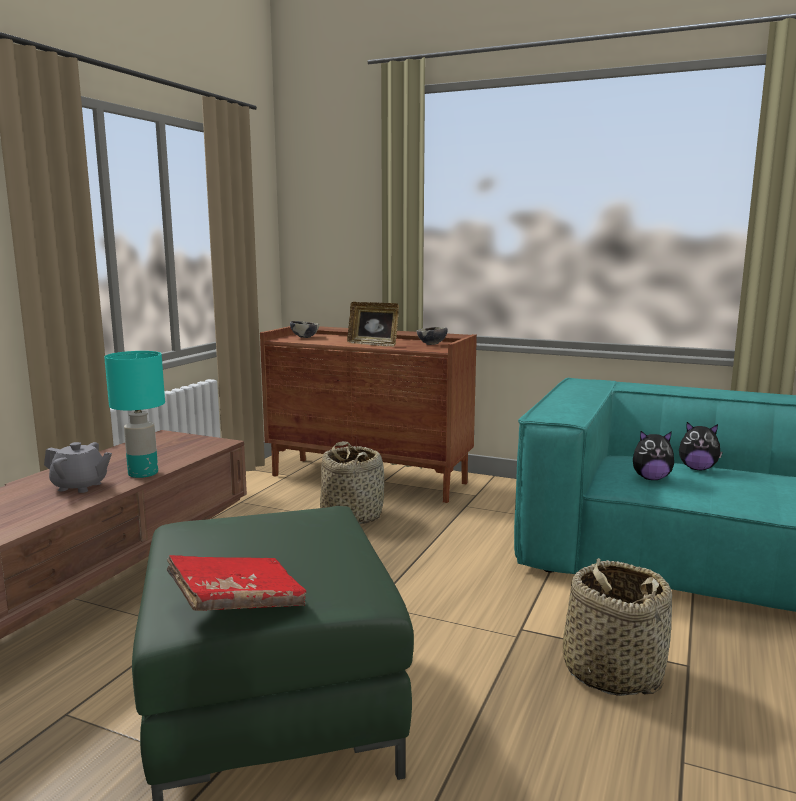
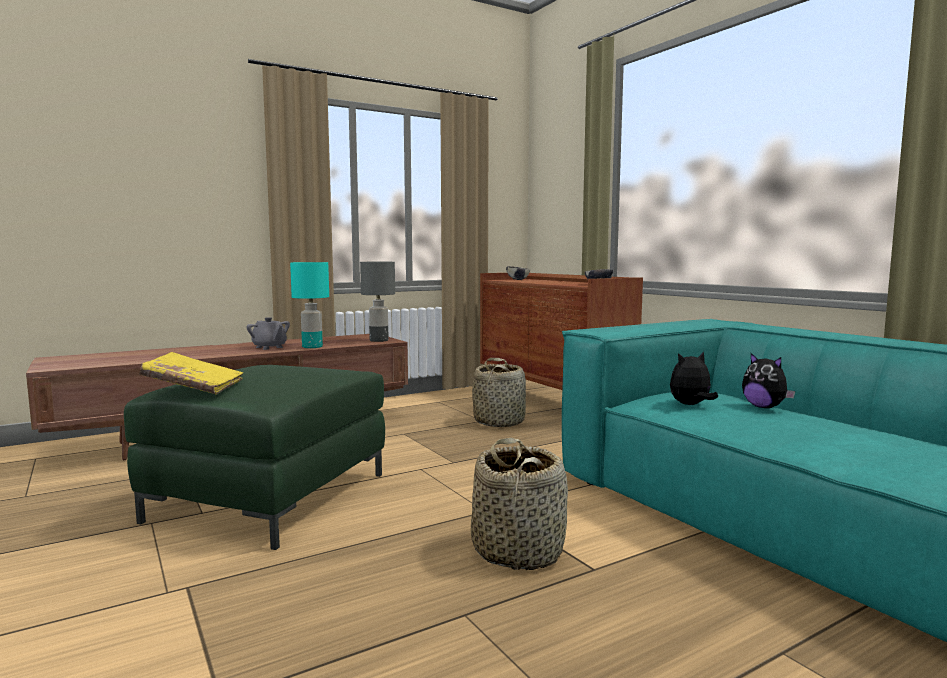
camera: 35 degrees right, 5 degrees down
red book [166,555,306,611] -> yellow book [139,352,243,395]
picture frame [347,302,399,347] -> none
plush toy [633,431,674,480] -> plush toy turned 120 degrees clockwise [670,351,718,405]
none -> grey table lamp [360,262,395,342]

